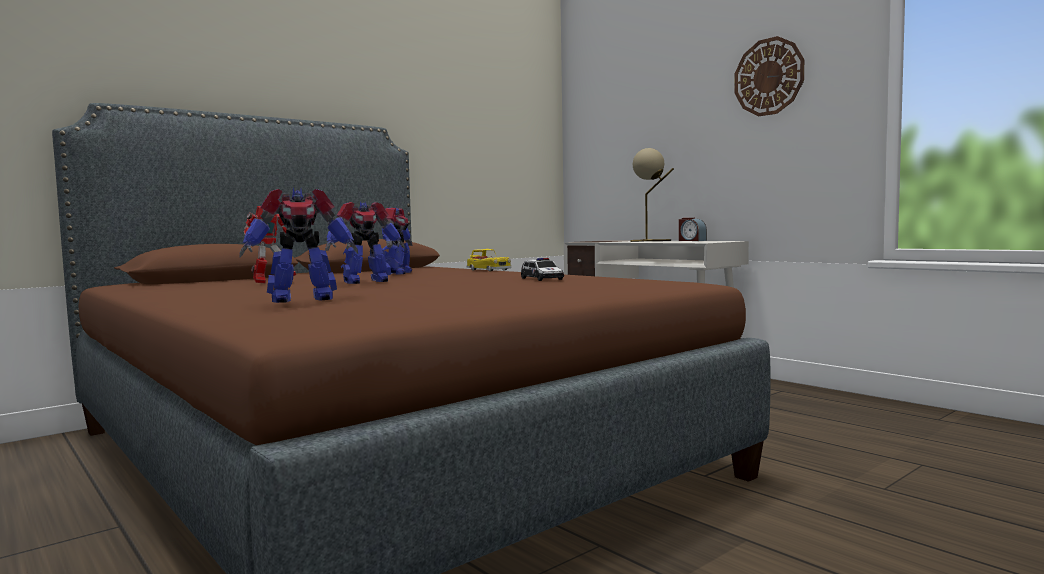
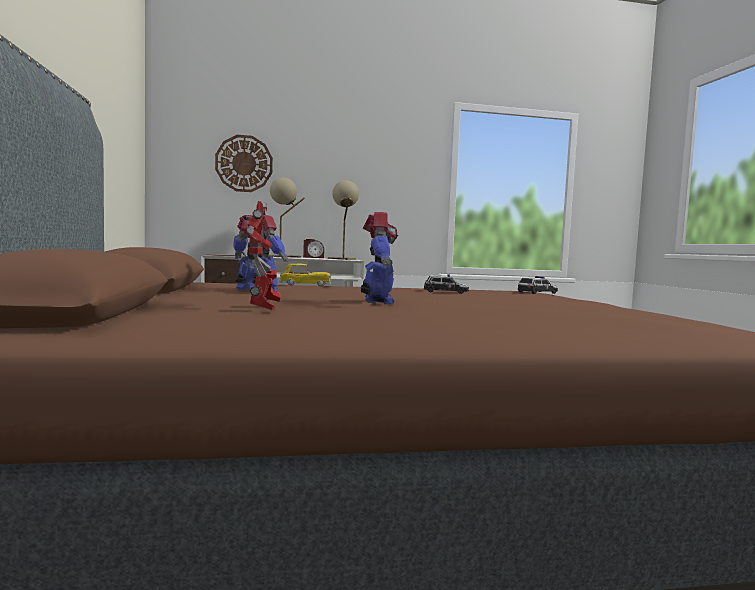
camera: 60 degrees left, 0 degrees up
toy robot [240,188,358,303] -> none
wall clock [734,36,804,116] -> wall clock moved to [215,135,273,192]
none -> beige table lamp [328,180,359,260]
none -> toy car [518,276,558,294]

